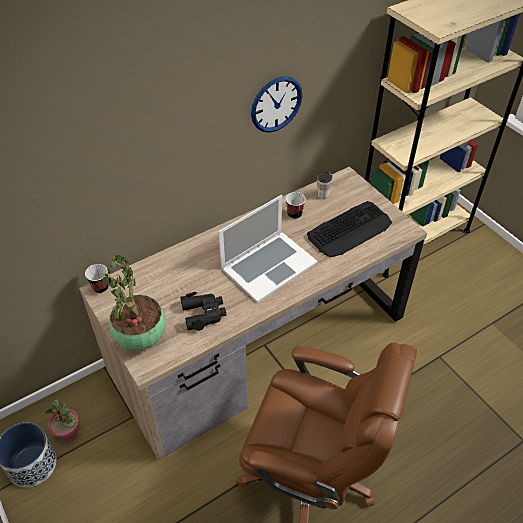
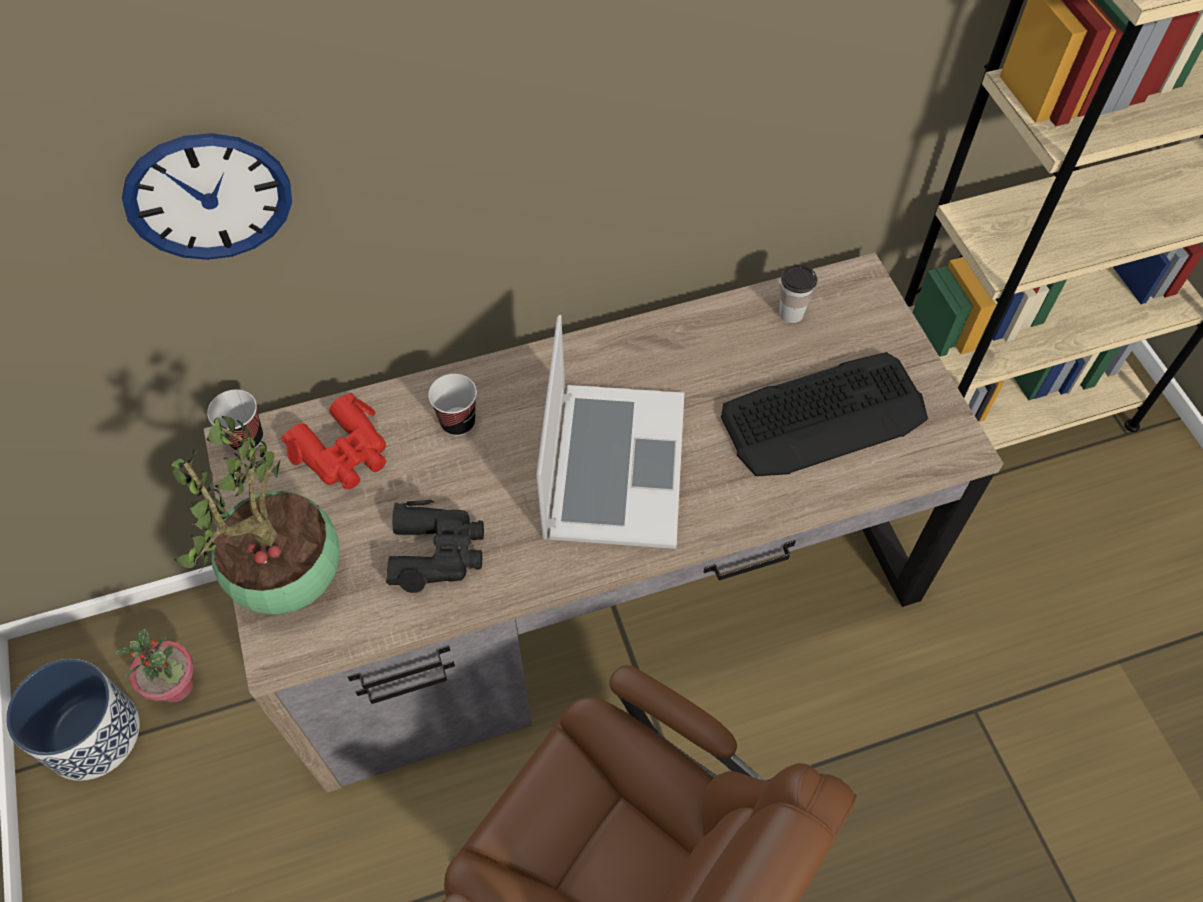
camera: 15 degrees right, 10 degrees up
laptop [218,195,318,303] -> laptop turned 60 degrees counterclockwise [536,315,684,549]
wall clock [251,76,302,133] -> wall clock moved to [122,133,292,260]
cup [286,192,306,220] -> cup moved to [428,374,477,436]
none -> red binoculars [281,393,386,489]

